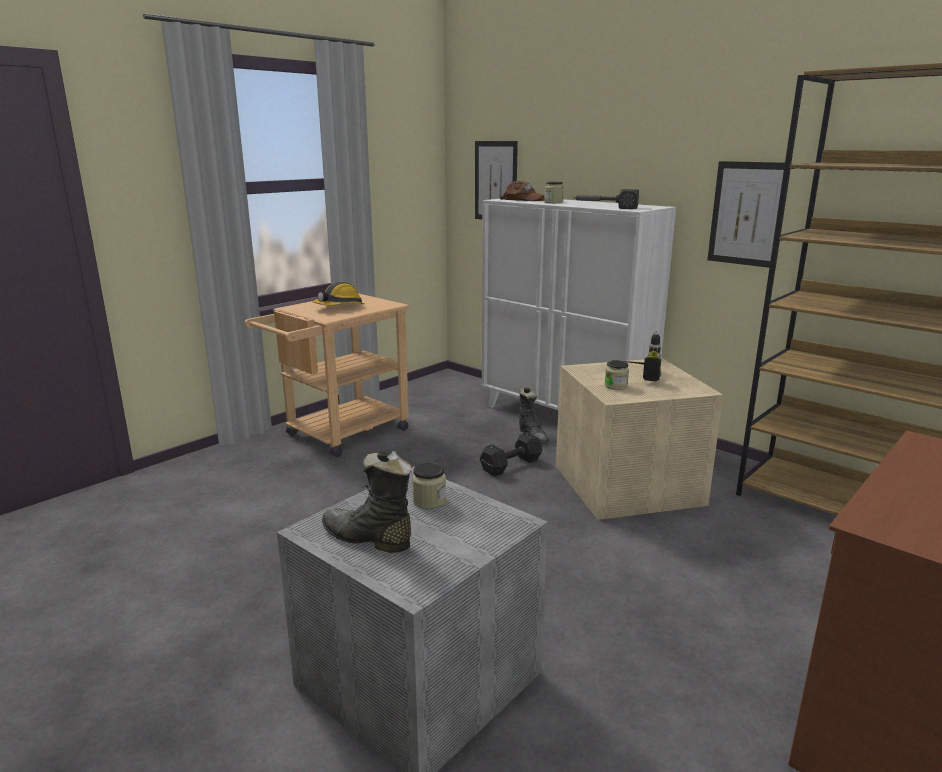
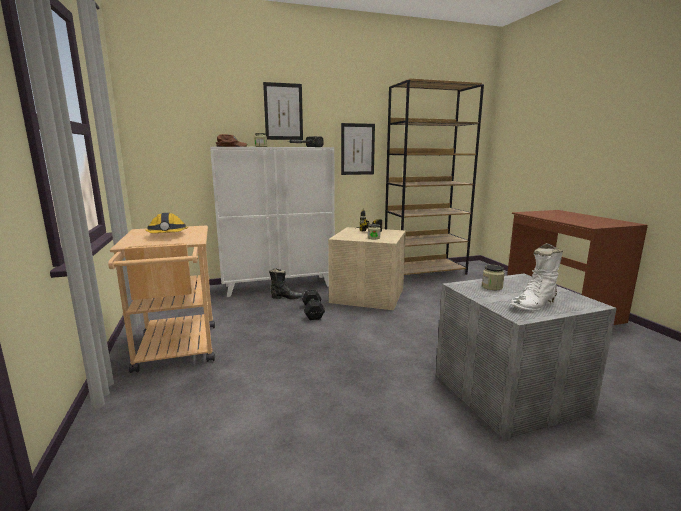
camera: 60 degrees left, 5 degrees down
black boot [322,451,412,553] -> white boot [510,243,563,311]
picture [475,141,518,220] -> picture moved to [263,82,303,140]

